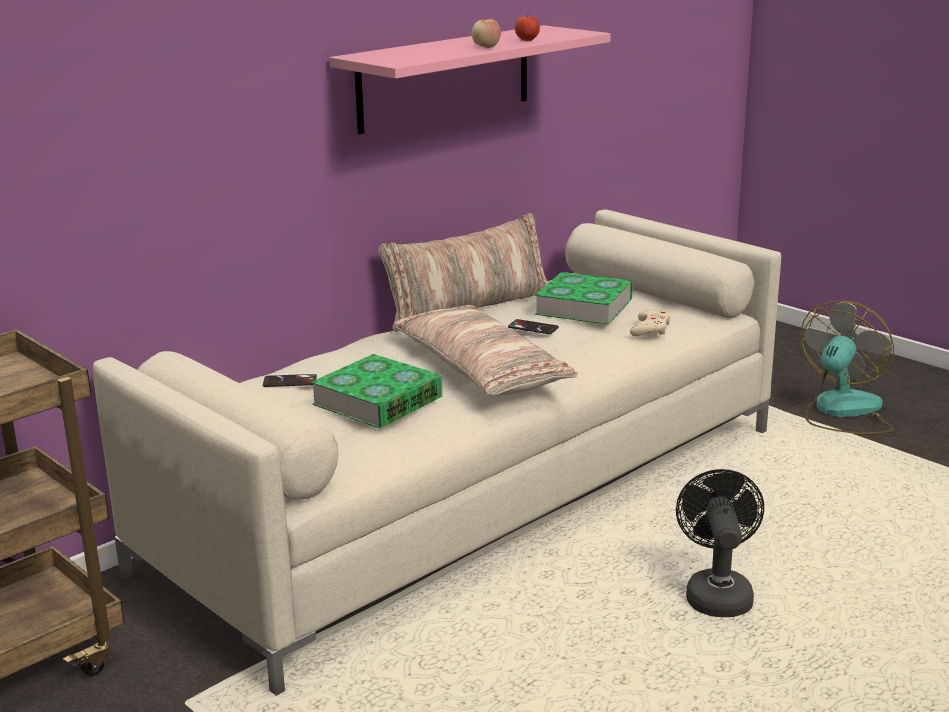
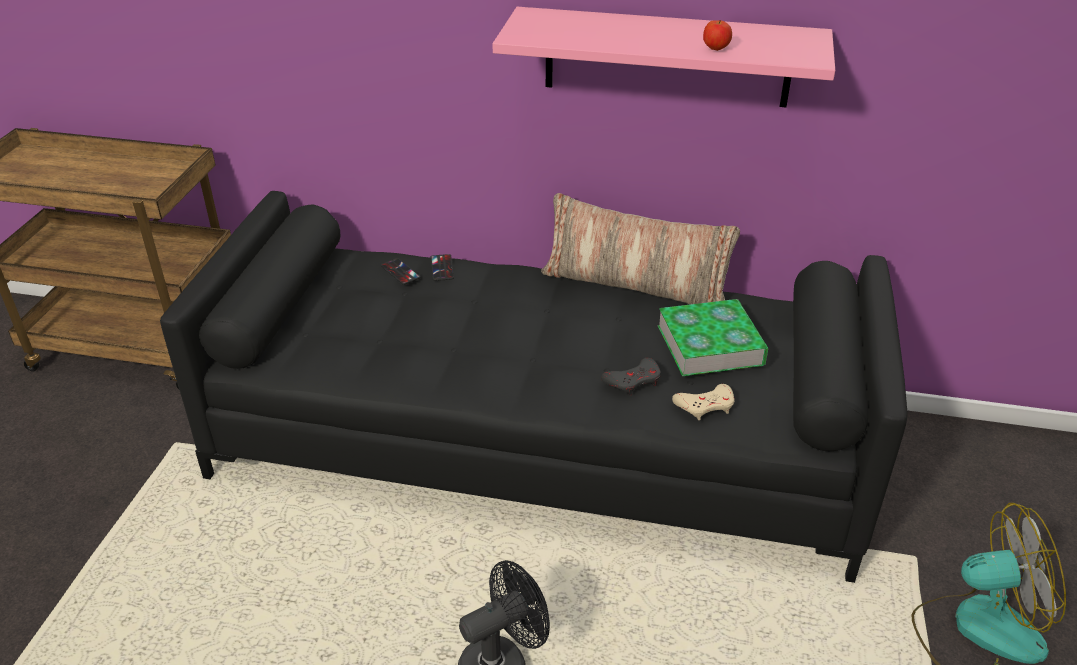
camera: 55 degrees right, 15 degrees up
beige sofa [93,209,781,696] -> black sofa [160,191,908,583]
book [311,354,443,428] -> none
pillow [393,305,578,395] -> none
apple [472,19,501,48] -> none
phone [508,319,559,334] -> phone moved to [430,254,454,281]
none -> grey game controller [601,358,661,395]

